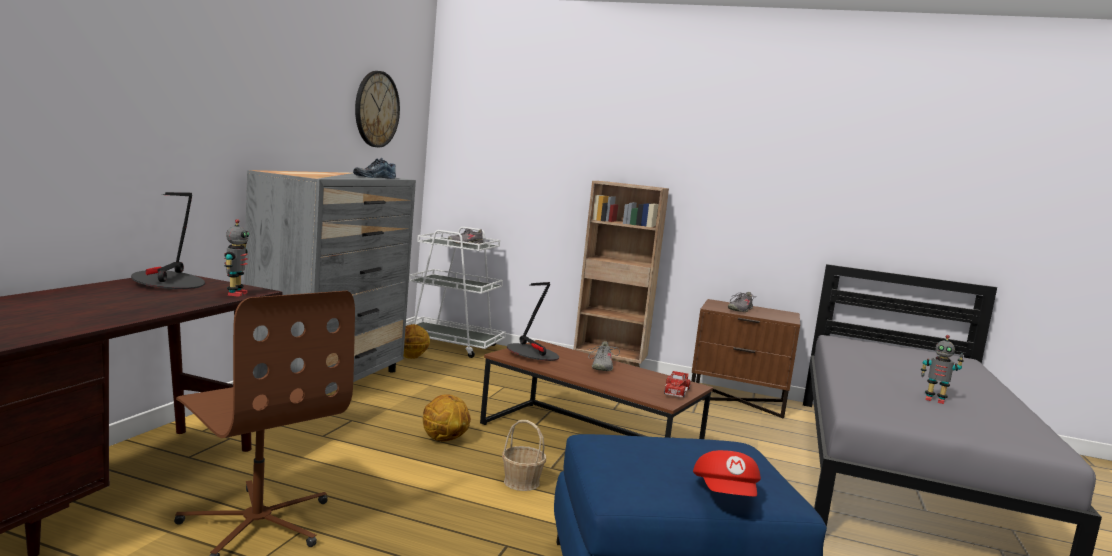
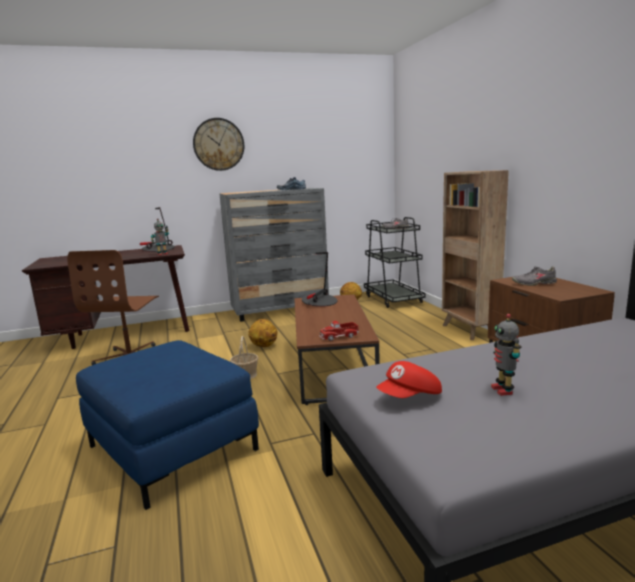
camera: 55 degrees right, 5 degrees up
wall clock [355,71,400,147] -> wall clock moved to [193,118,244,171]
white cart [406,227,506,358] -> black cart [364,217,426,308]
grey shoe [587,341,620,371] -> none
red cap [693,450,761,497] -> red cap moved to [376,361,442,398]

